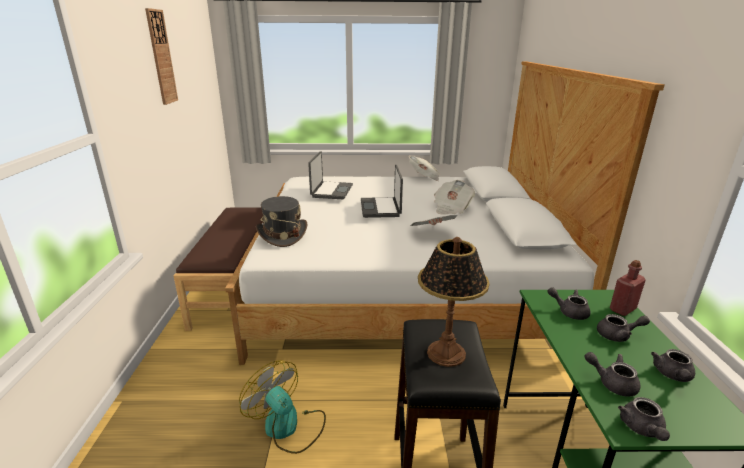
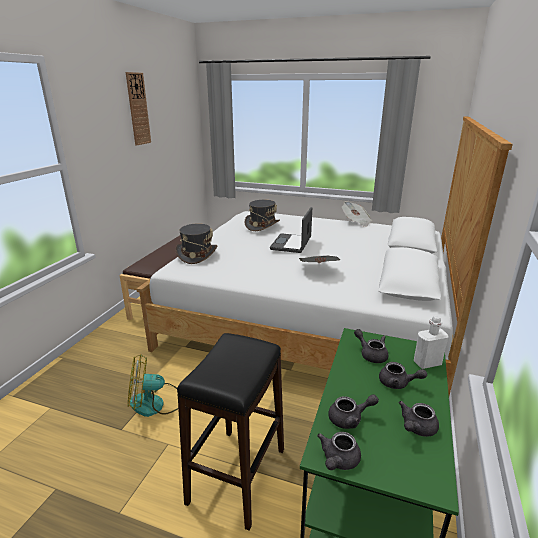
camera: 20 degrees right, 0 degrees up
fan [239,360,326,454] -> fan turned 75 degrees counterclockwise [128,354,178,417]
laptop [308,151,353,199] -> grey hat [245,200,280,231]
table lamp [418,237,490,367] -> none
newspaper [434,180,475,215] -> none
grey teapot [584,352,640,396] -> grey teapot turned 120 degrees clockwise [328,394,379,429]
red bottle [610,260,646,316] -> white bottle [414,316,449,369]

